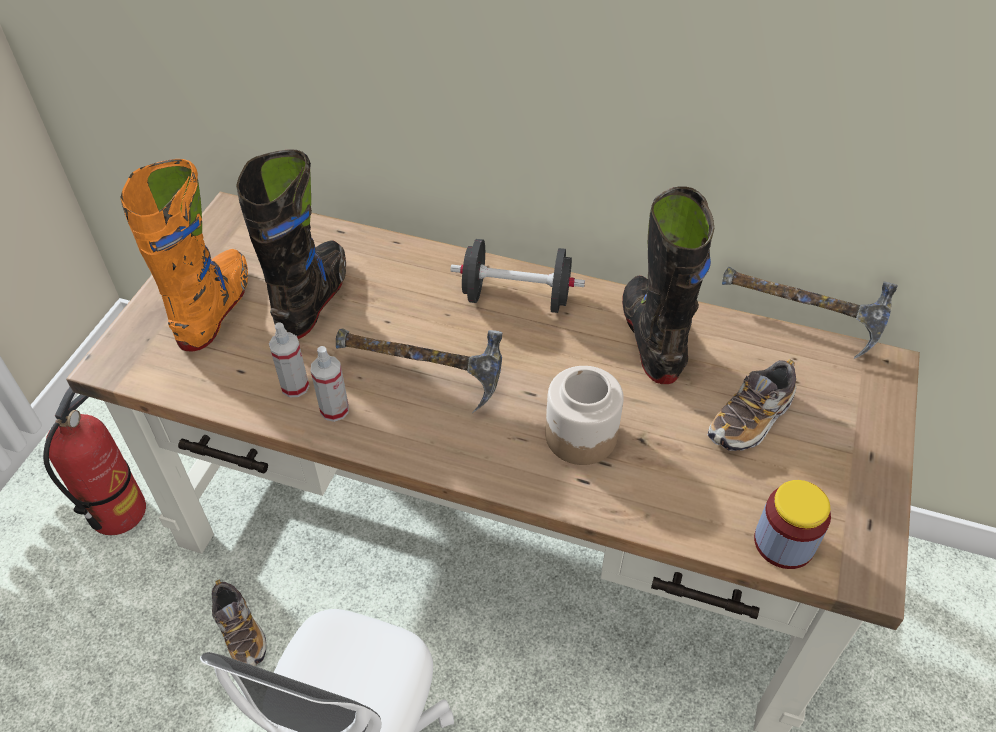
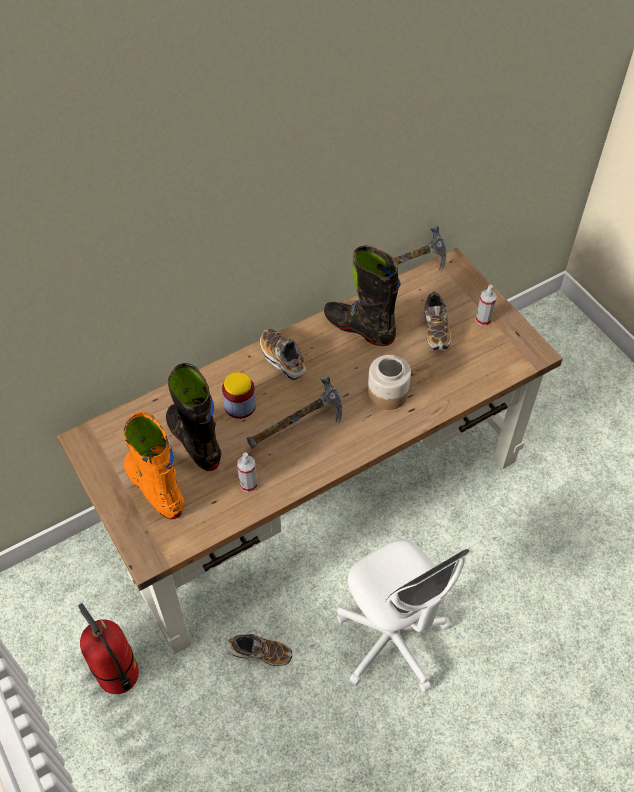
camera: 50 degrees left, 5 degrees up
spray bottle [311,346,349,422] -> spray bottle moved to [476,285,497,326]
black dumbbell [450,239,585,313] -> shoe [260,329,306,381]
jar [754,480,831,569] -> jar moved to [222,372,256,419]

